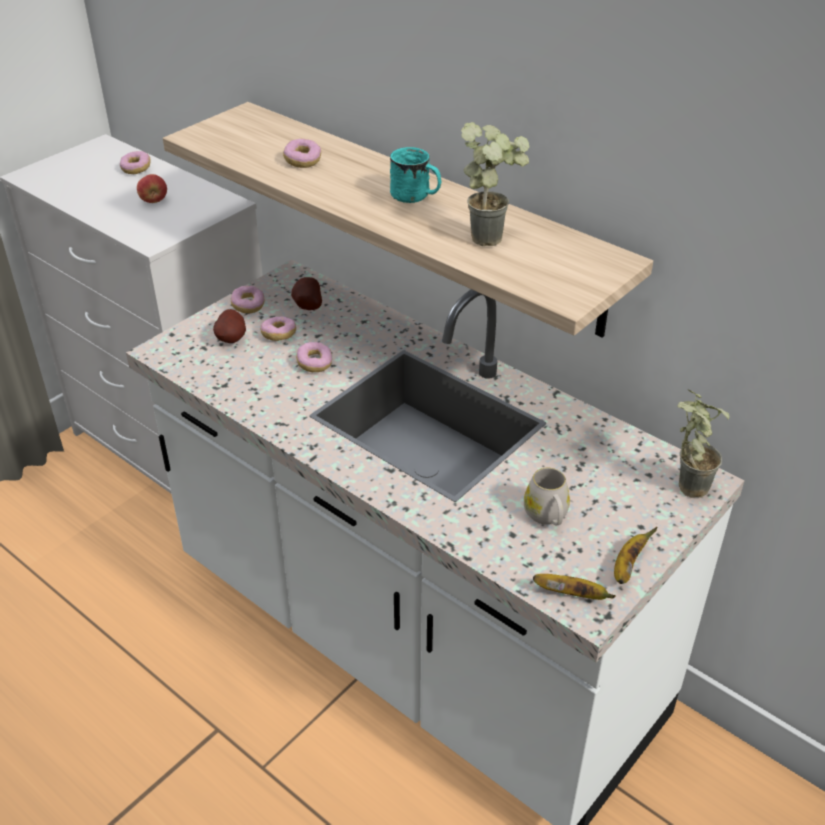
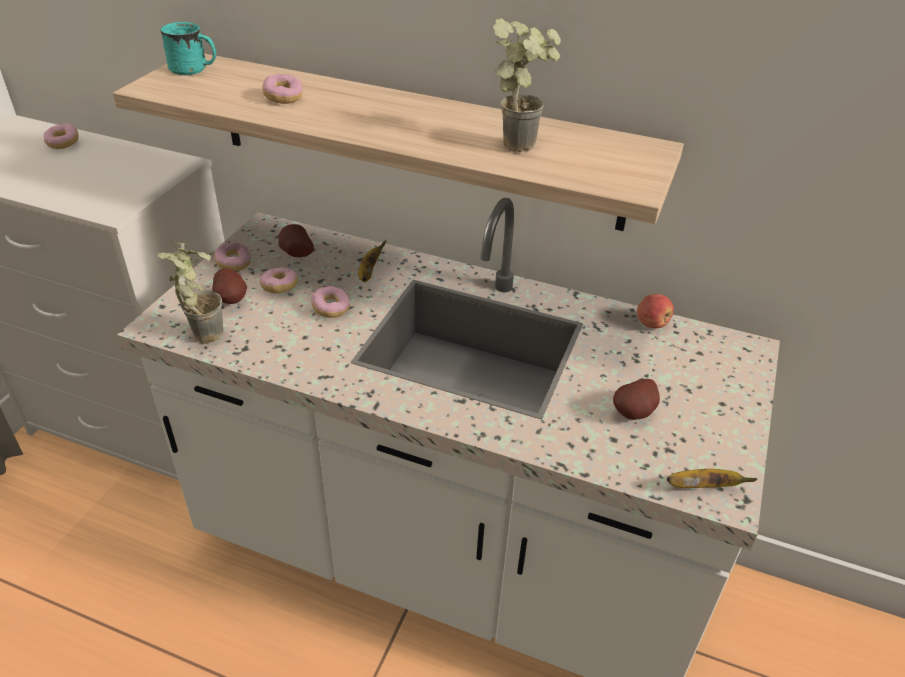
camera: 20 degrees left, 0 degrees up
apple [137,174,167,203] -> apple moved to [637,294,674,328]
turquoise mug [390,147,441,203] -> turquoise mug moved to [161,22,217,75]
white mug [524,468,570,525] -> potato [613,379,660,420]
banana [614,527,658,584] -> banana moved to [358,240,386,282]
potted plant [677,389,730,498] -> potted plant moved to [157,240,223,344]

